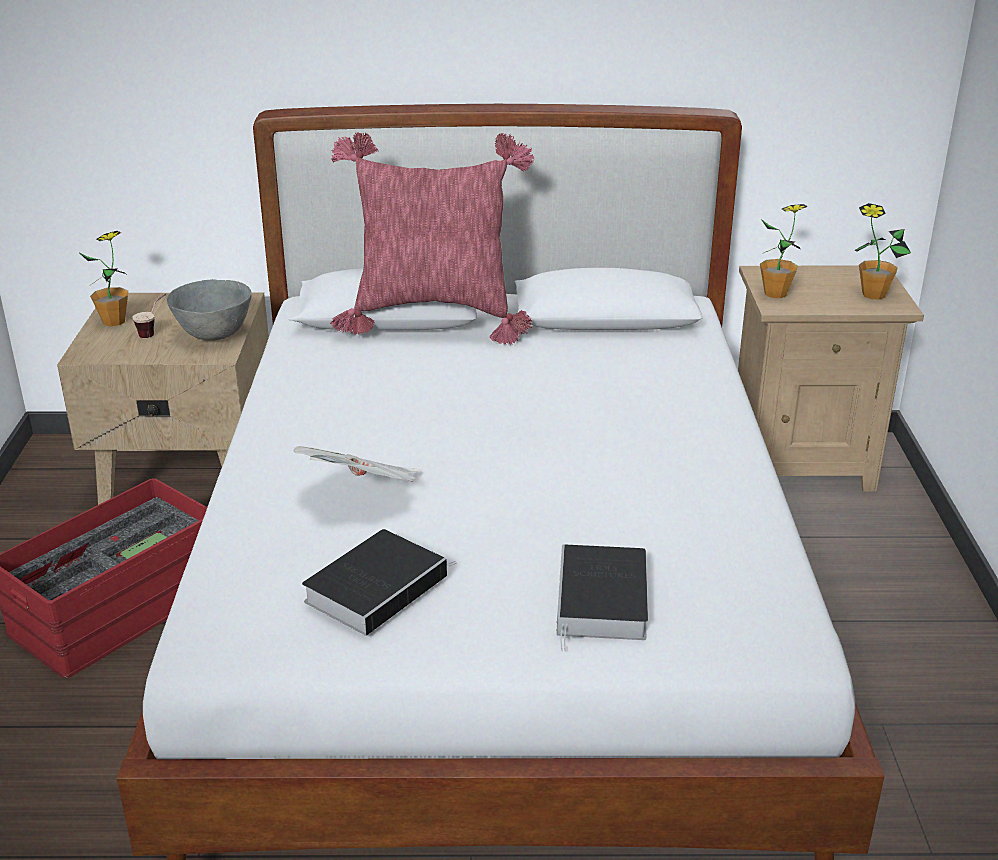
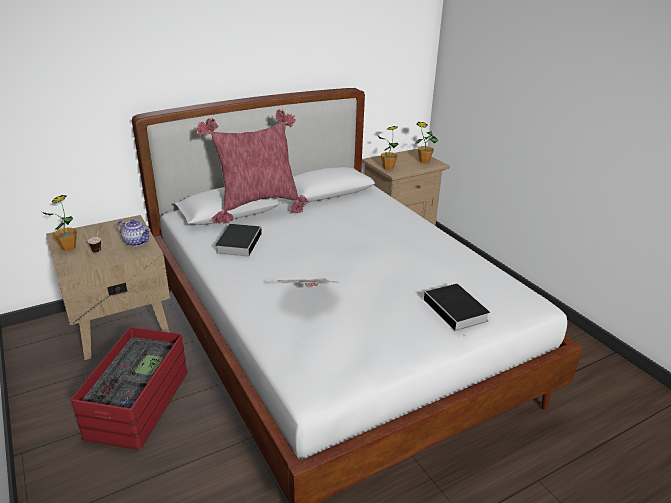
camera: 30 degrees left, 0 degrees up
grey bowl [166,279,252,341] -> teapot [117,219,151,246]
book [302,529,456,636] -> book moved to [215,224,262,257]

